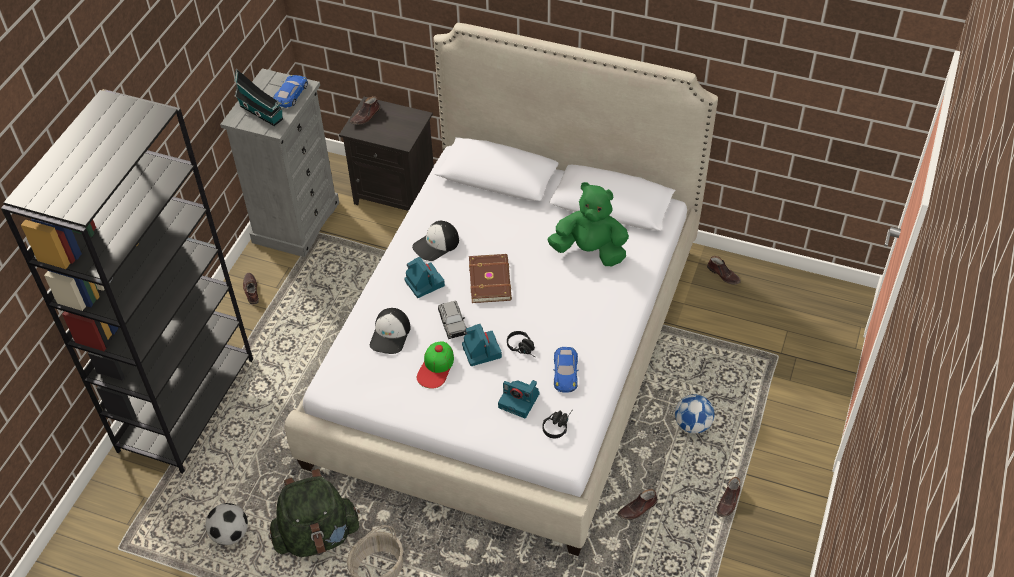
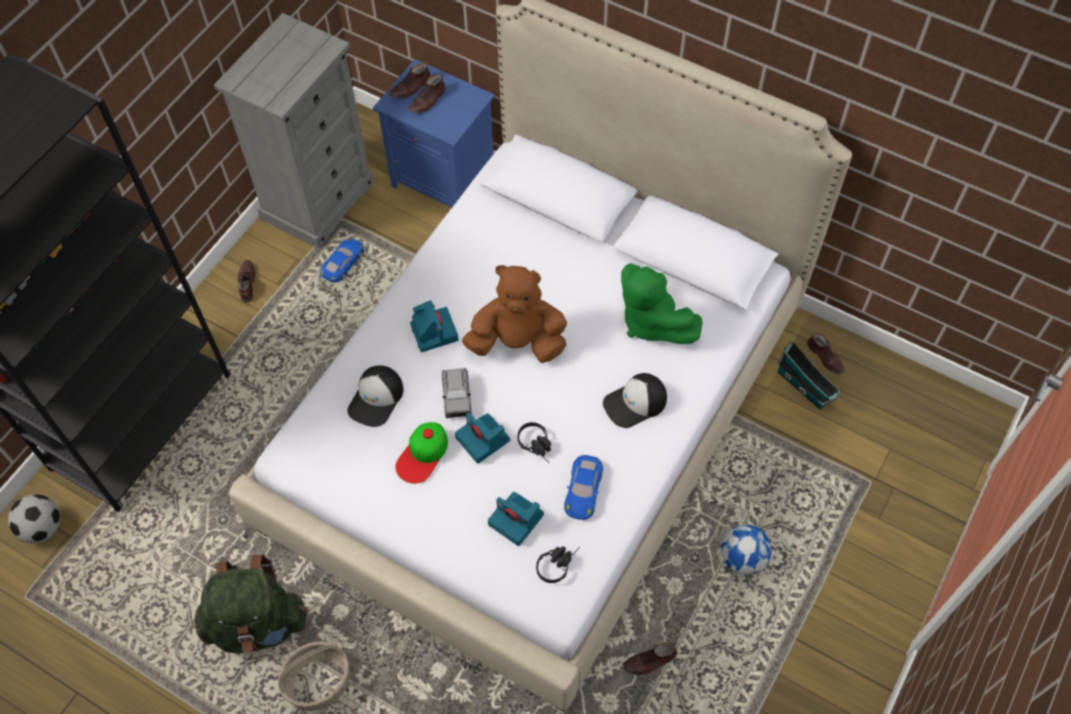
camera: 10 degrees right, 10 degrees up
football [205,503,248,545] -> football moved to [8,494,61,543]
toy house [235,69,284,126] -> toy house moved to [777,340,840,410]
blue toy car [273,75,308,108] -> blue toy car moved to [320,239,364,282]
black nightstand [339,97,434,211] -> blue nightstand [373,59,495,208]
cap [412,221,459,261] -> cap moved to [603,373,667,428]
camera [462,324,502,366] -> camera turned 150 degrees clockwise [455,412,510,464]
brown book [469,254,512,303] -> brown plush toy [462,265,567,363]
green plush toy [547,182,629,266] -> green plush toy turned 150 degrees counterclockwise [621,263,703,344]
brown shoe [717,477,740,517] -> brown shoe moved to [408,74,446,113]

